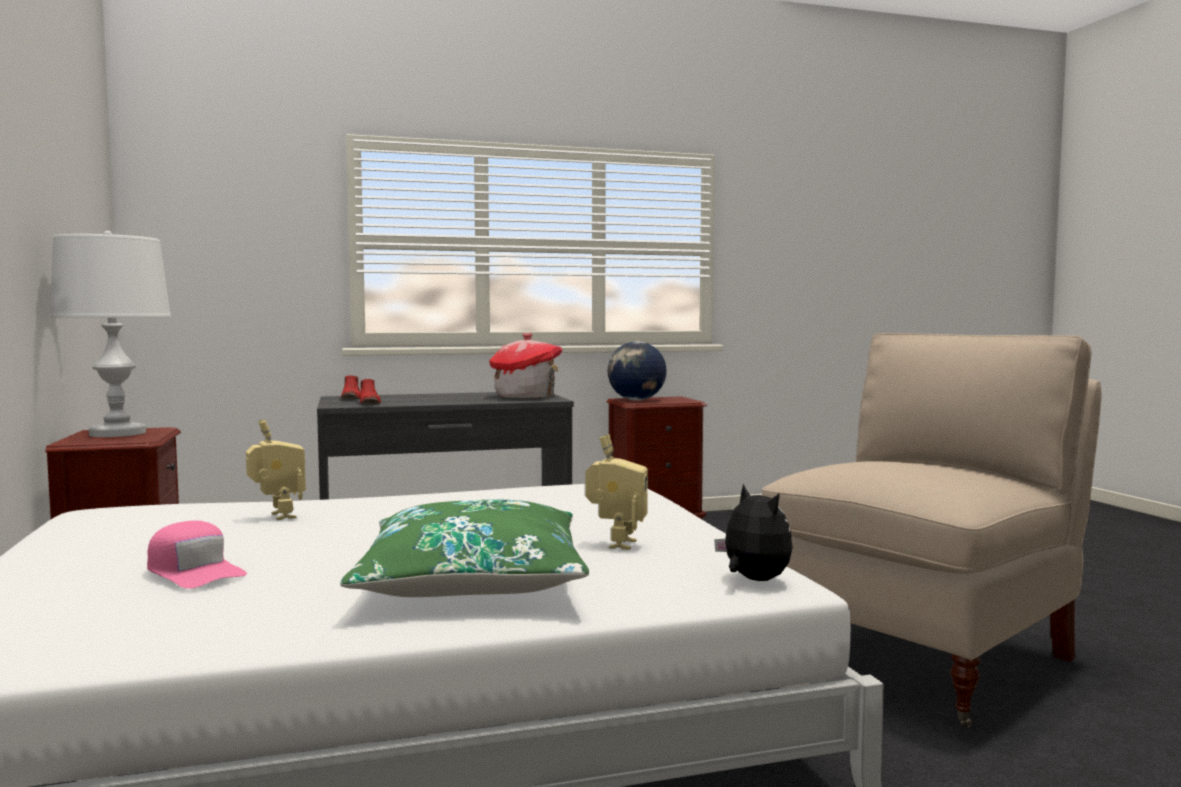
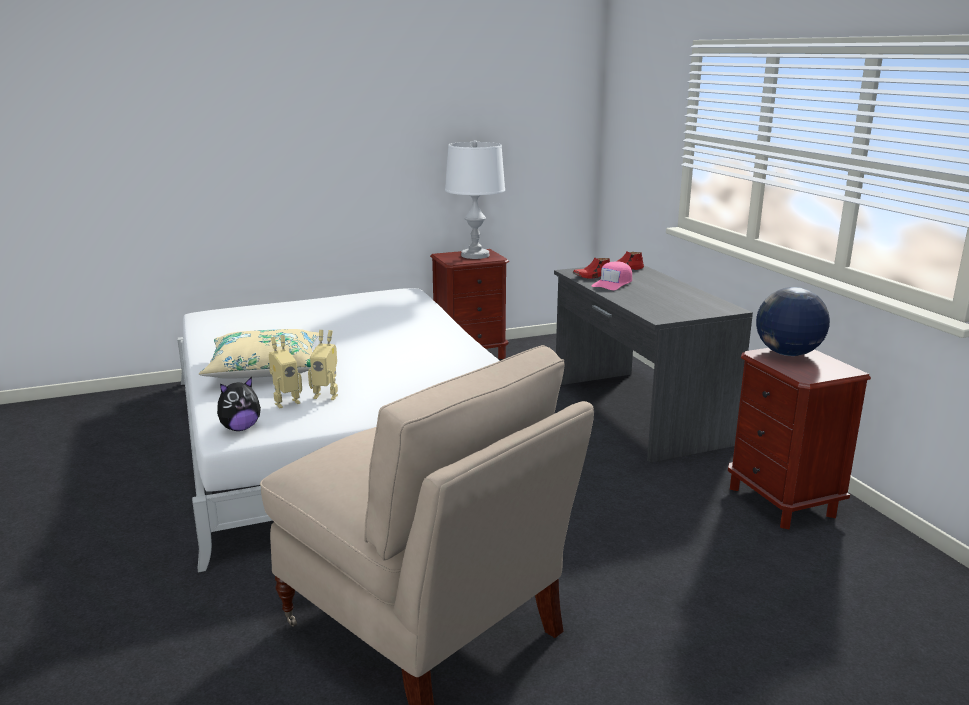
camera: 85 degrees right, 15 degrees up
pink cap [147,521,247,589] -> pink cap moved to [592,261,632,290]
toy robot [246,419,306,520] -> toy robot moved to [269,335,302,408]
green pillow [340,500,589,597] -> beige pillow [199,329,319,379]
toy house [489,333,563,398] -> none

